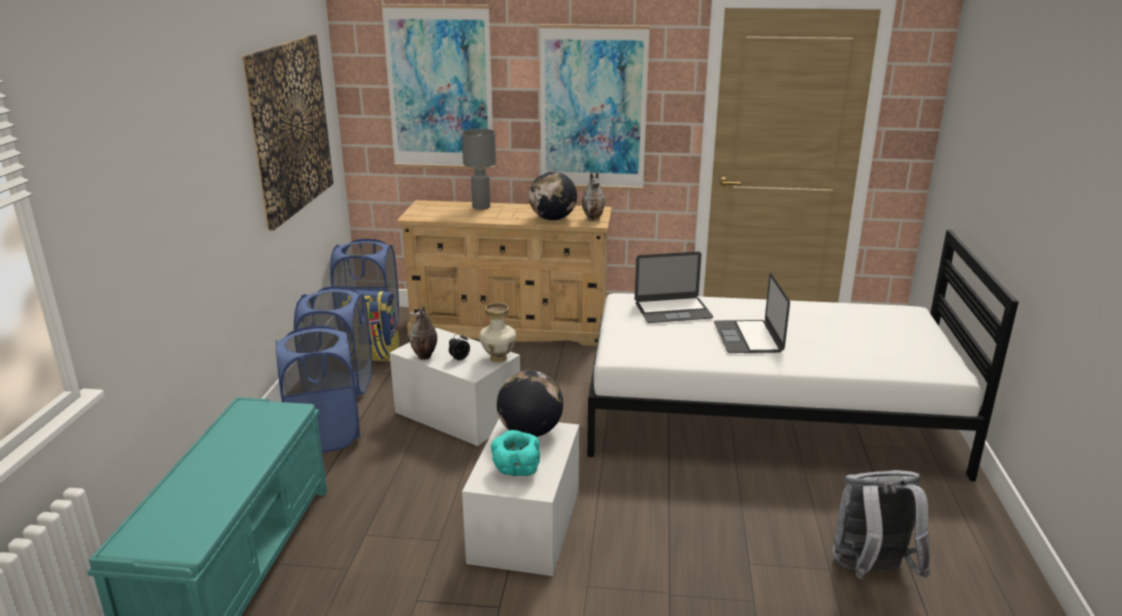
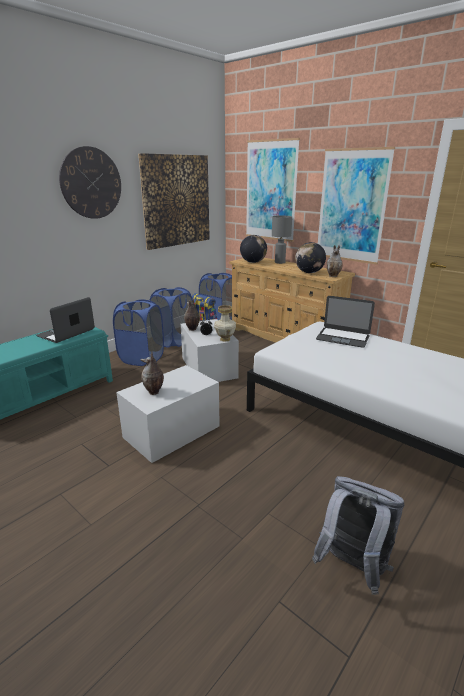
camera: 35 degrees right, 0 degrees up
turquoise bowl [491,430,540,476] -> vase [140,351,164,395]
globe [497,371,563,437] -> globe moved to [240,235,267,263]
laptop [714,273,790,353] -> laptop moved to [36,297,95,343]
none -> wall clock [59,146,121,219]

